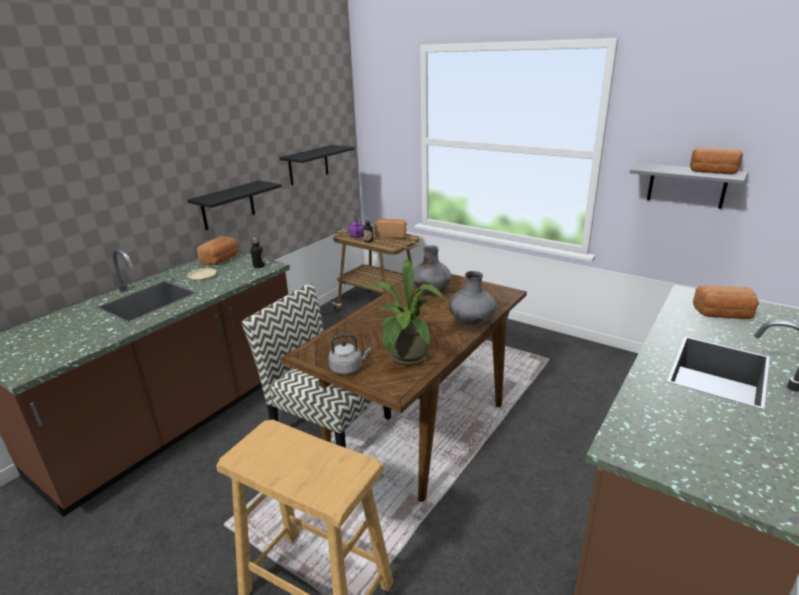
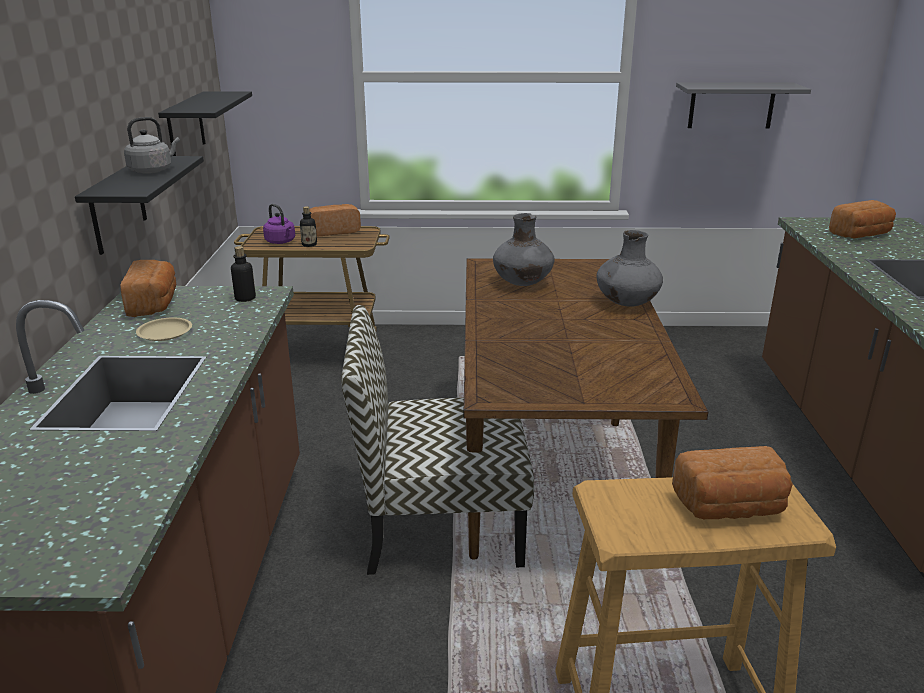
camera: 35 degrees left, 0 degrees up
grey kettle [328,334,371,375] -> grey kettle moved to [124,117,180,174]
potted plant [366,258,445,366] -> none
bread [690,148,743,174] -> bread moved to [672,446,793,519]

